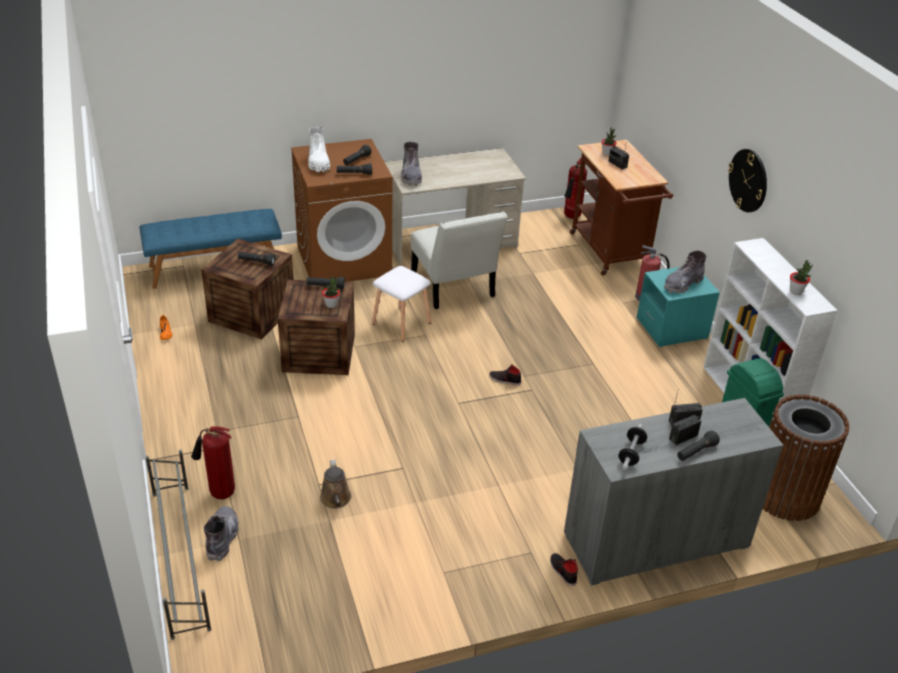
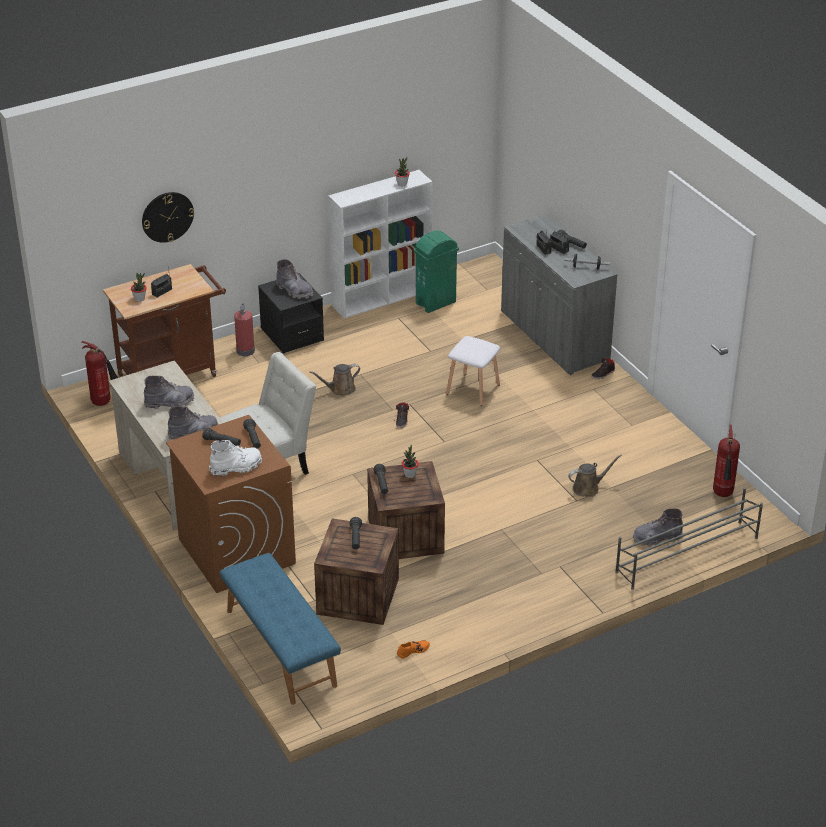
camera: 100 degrees left, 0 degrees up
fire extinguisher [191,427,235,499] -> fire extinguisher moved to [713,425,740,497]
white stool [372,266,431,342] -> white stool moved to [446,336,500,406]
turquoise nightstand [637,267,720,347] -> black nightstand [258,273,324,354]
wall clock [728,149,767,212] -> wall clock moved to [142,192,194,243]
brown trash can [763,394,849,521] -> none
none -> grey boot [144,376,194,409]
none -> brown watering can [309,364,360,395]

